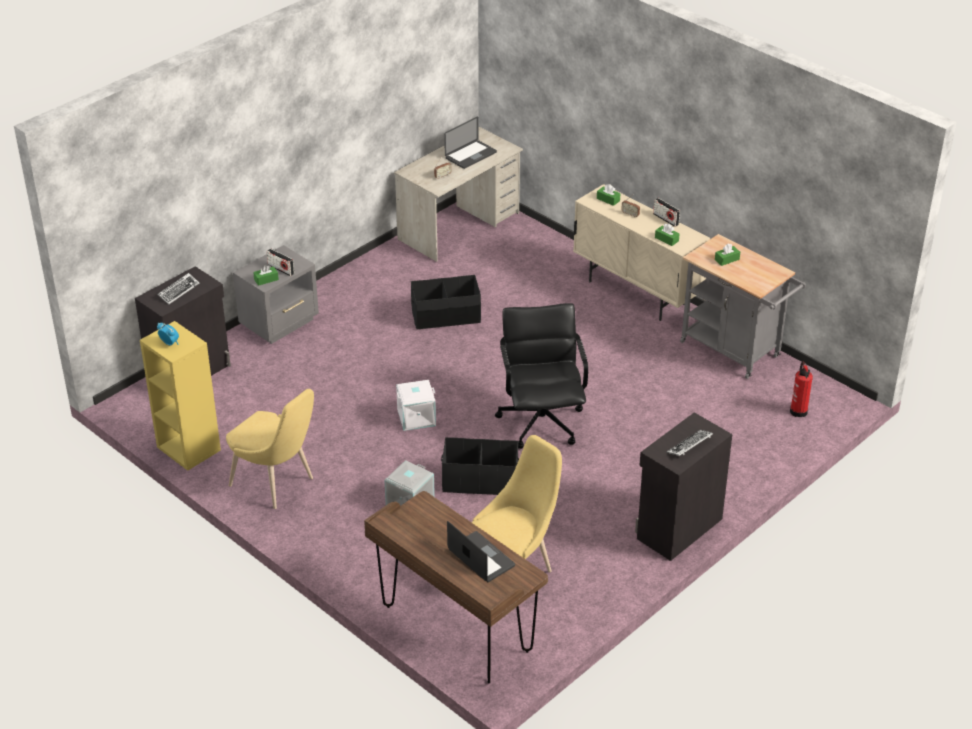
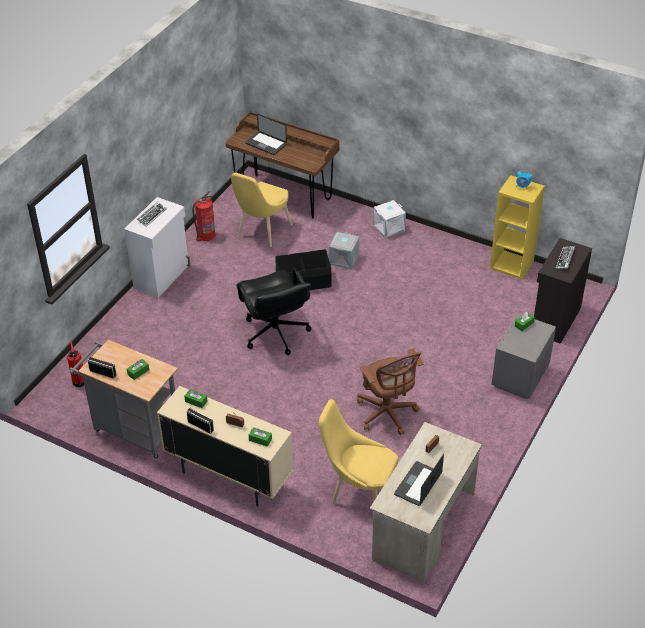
camera: 165 degrees right, 5 degrees up
yellow chair [226,389,314,509] -> yellow chair moved to [319,399,399,504]
radio [267,249,294,276] -> radio moved to [88,356,117,379]
white storage box [396,380,436,431] -> white storage box moved to [373,200,406,238]
black storage box [411,275,481,330] -> brown office chair [357,349,423,435]
black cabinet [635,412,732,561] -> white cabinet [124,197,190,298]
none -> fire extinguisher [192,191,216,241]

